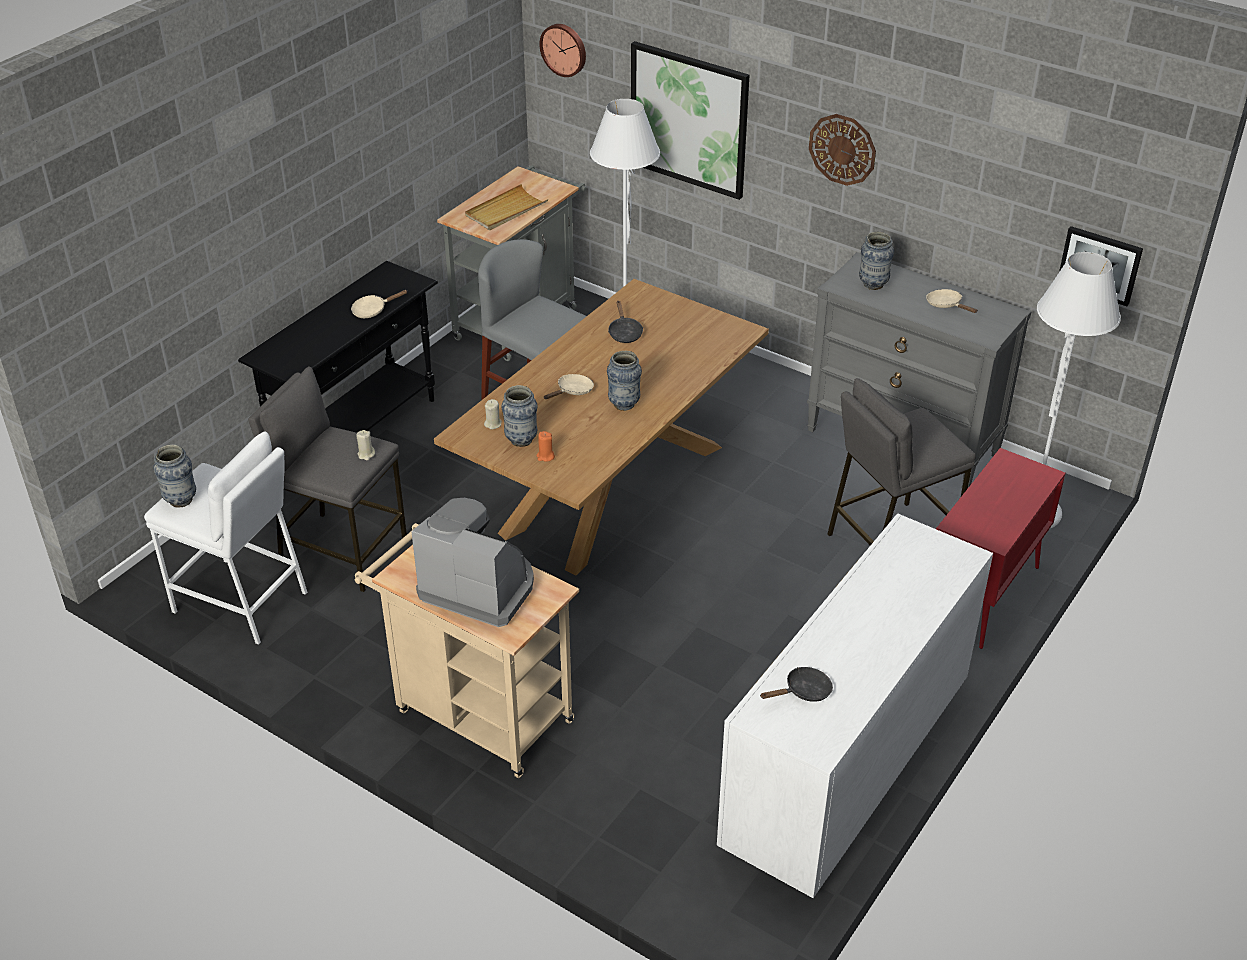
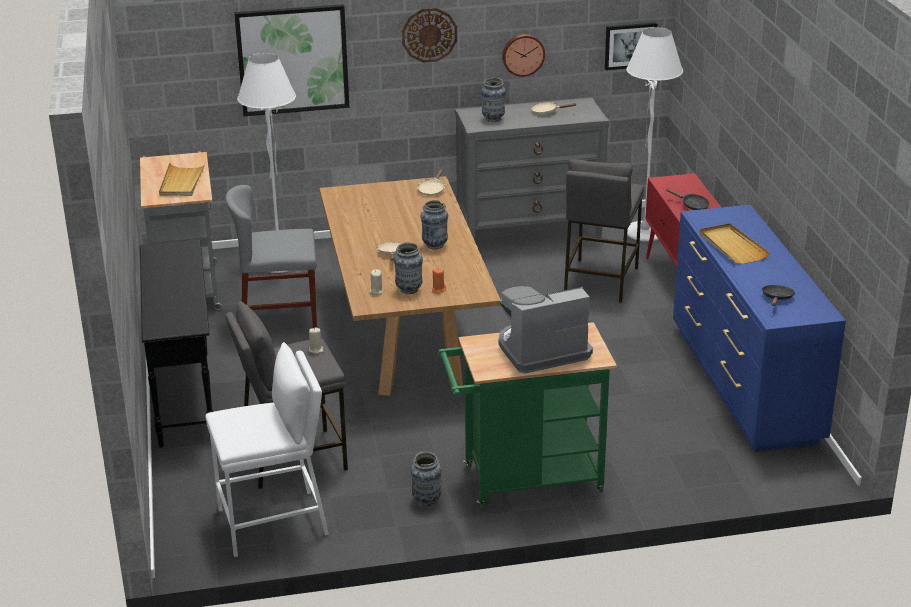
camera: 45 degrees left, 10 degrees down
vase [154,445,196,508] -> vase moved to [411,452,442,506]
beige frying pan [351,290,407,318] -> beige frying pan moved to [418,168,445,196]
beige cart [355,523,579,778] -> green cart [438,322,617,507]
wall clock [539,24,586,77] -> wall clock moved to [502,34,545,77]
black frying pan [608,301,643,343] -> black frying pan moved to [666,188,710,210]
white dresser [717,513,993,898] -> blue dresser [673,205,846,452]
none -> beige tray [700,223,770,264]

